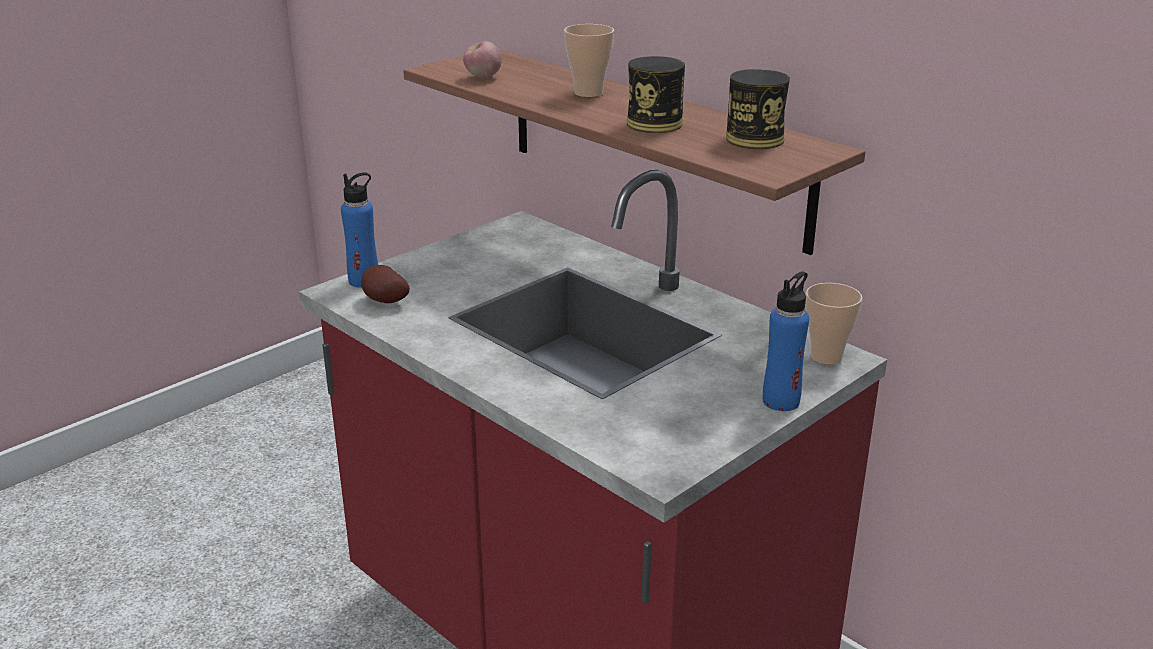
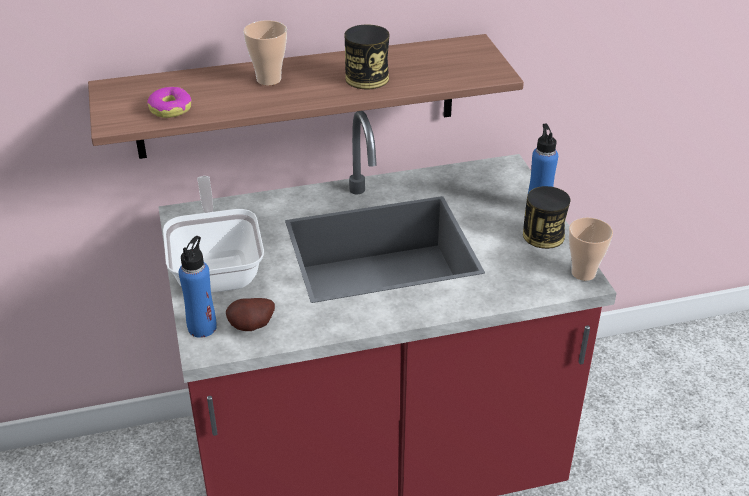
camera: 60 degrees left, 10 degrees up
apple [463,41,502,78] -> donut [147,87,192,118]
can [726,69,790,149] -> can moved to [523,186,570,249]
cup [805,283,863,365] -> cup moved to [569,217,613,281]
none -> frying pan [163,176,264,293]

